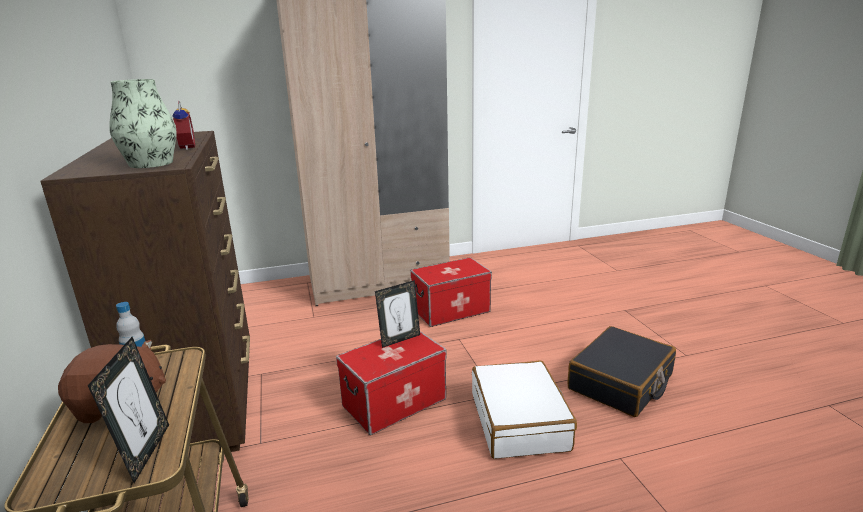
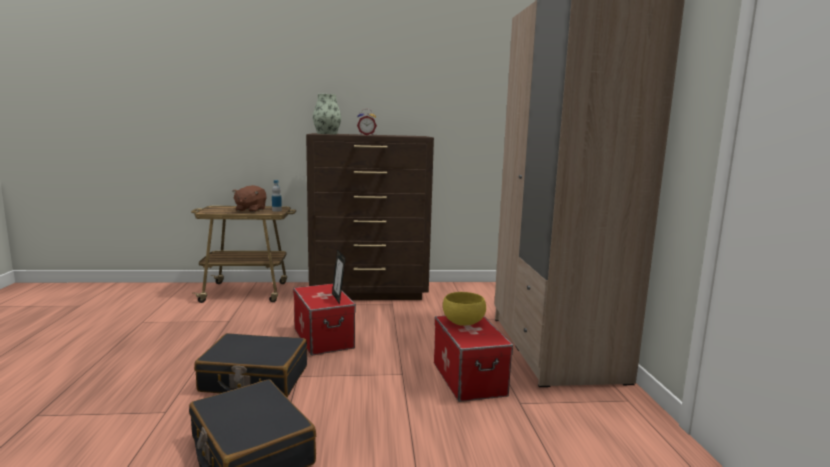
camera: 100 degrees right, 10 degrees down
picture frame [88,337,169,483] -> none
white suitcase [472,361,577,459] -> black suitcase [194,333,307,397]
none -> yellow bowl [443,292,486,326]

